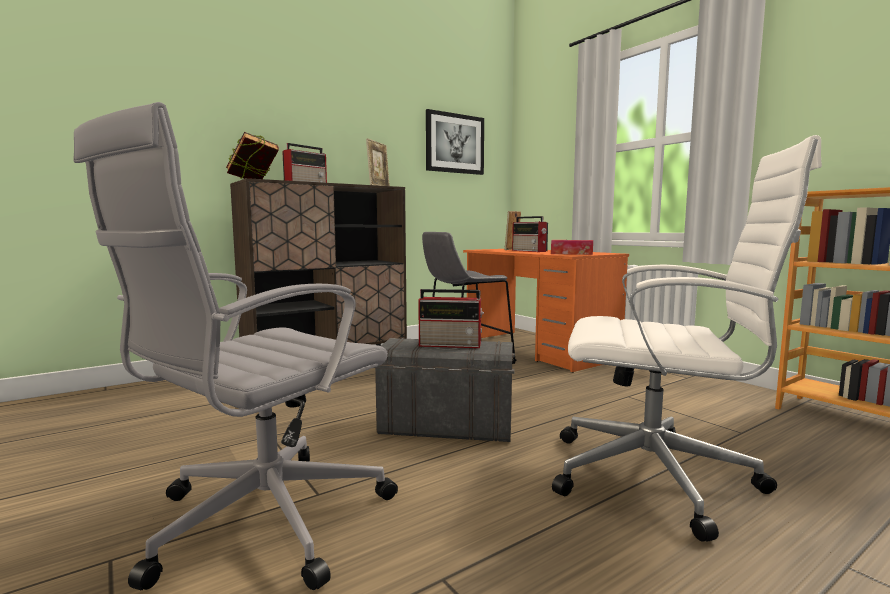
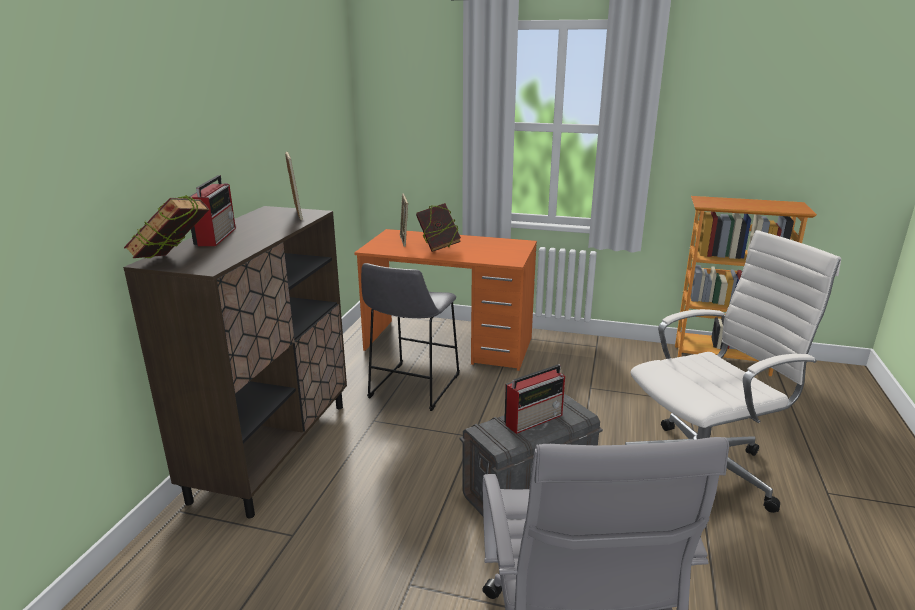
camera: 40 degrees left, 15 degrees up
picture [426,109,484,175] -> none
radio [512,216,548,252] -> book [416,203,461,252]
tissue box [551,240,593,255] -> none

